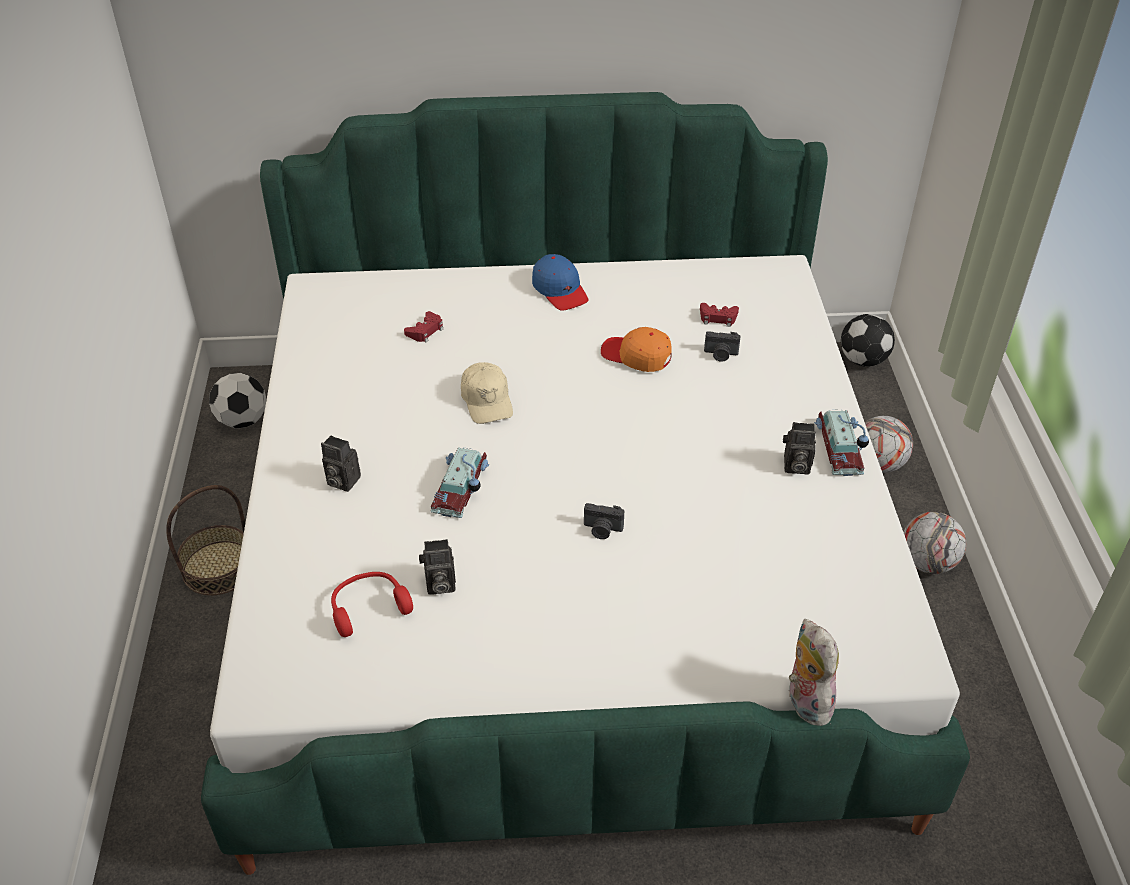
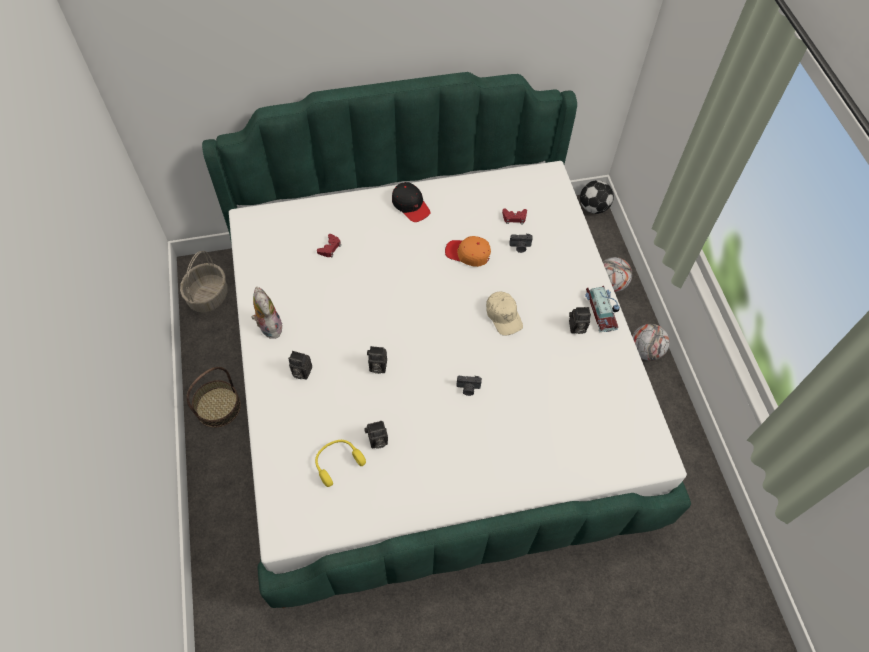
camera: 10 degrees left, 15 degrees up
football [209,373,266,429] -> basket [180,251,228,312]
red headphones [331,572,413,637] -> yellow headphones [315,440,366,487]
toy car [431,447,490,518] -> camera [367,346,387,374]
beige cap [461,362,513,424] -> beige cap moved to [486,291,523,336]
blue cap [532,254,588,311] -> black cap [392,182,431,222]
plush toy [789,619,839,726] -> plush toy moved to [252,287,282,339]

